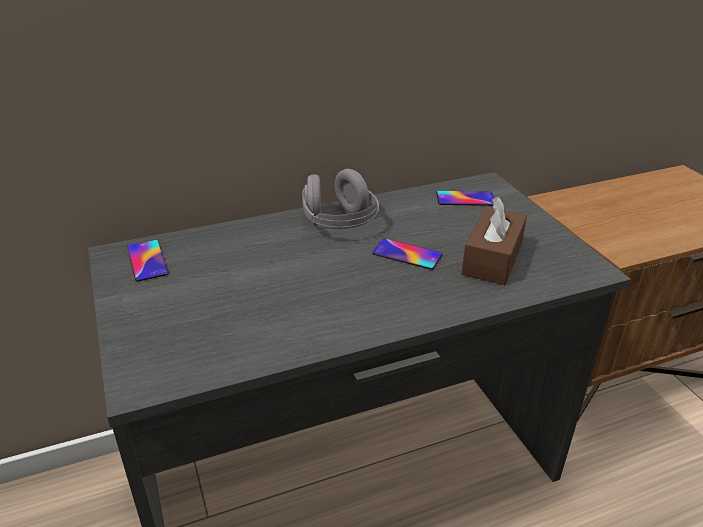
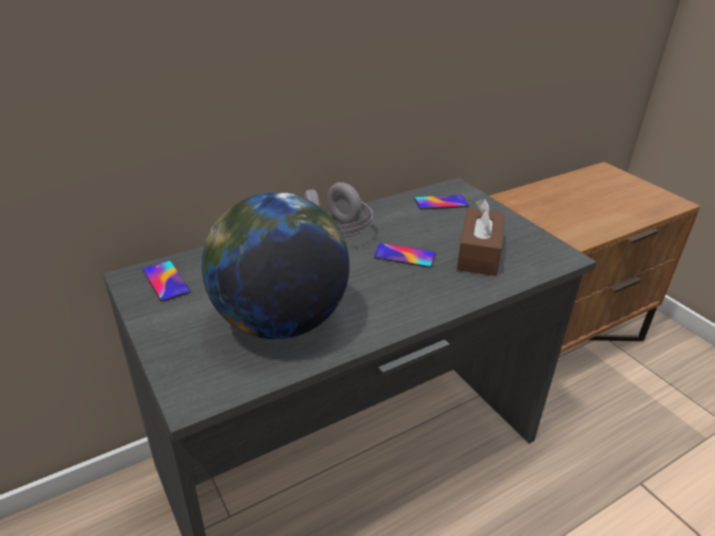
camera: 10 degrees left, 0 degrees up
none -> globe [202,192,349,339]

